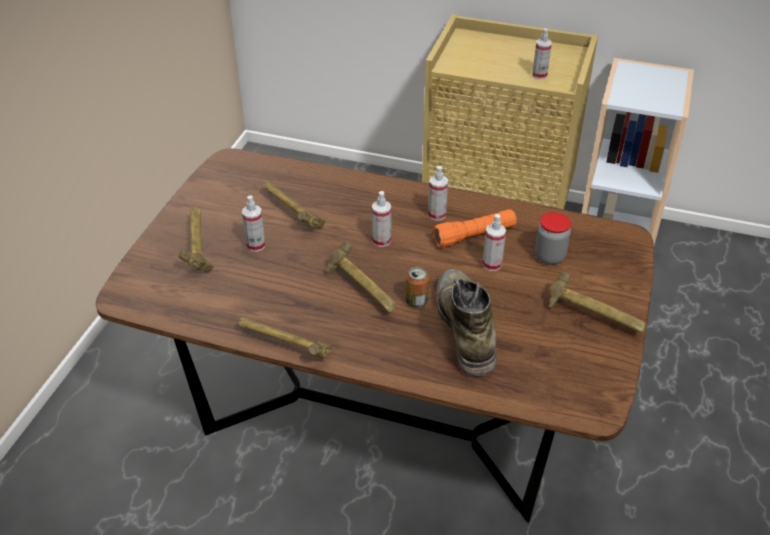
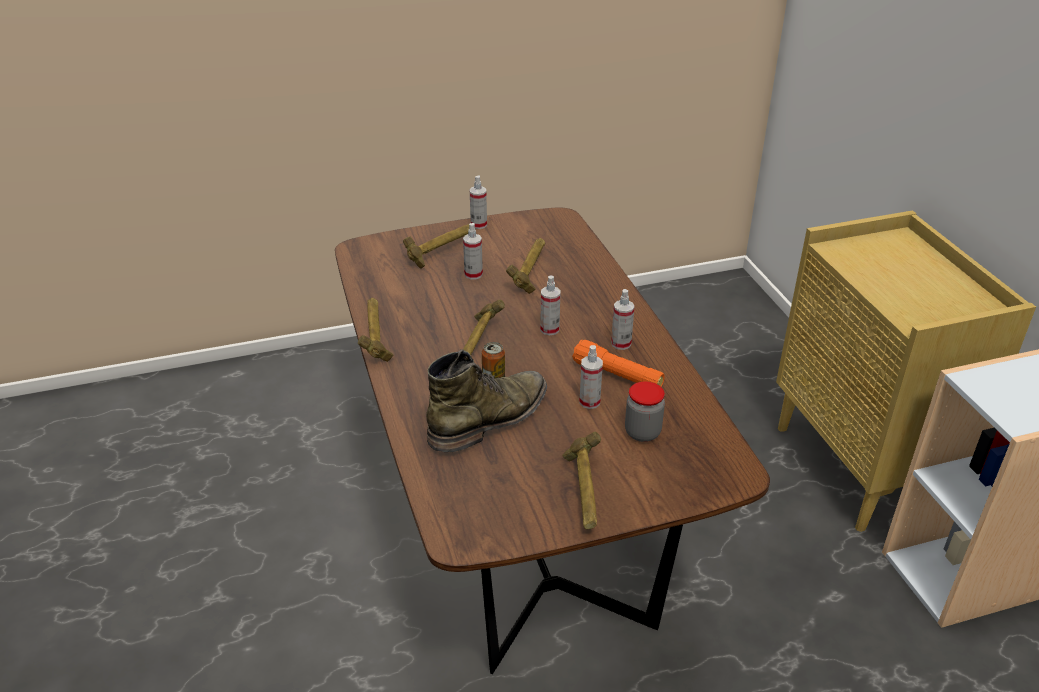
camera: 55 degrees right, 5 degrees down
spray bottle [532,28,552,79] -> spray bottle moved to [470,176,487,229]

